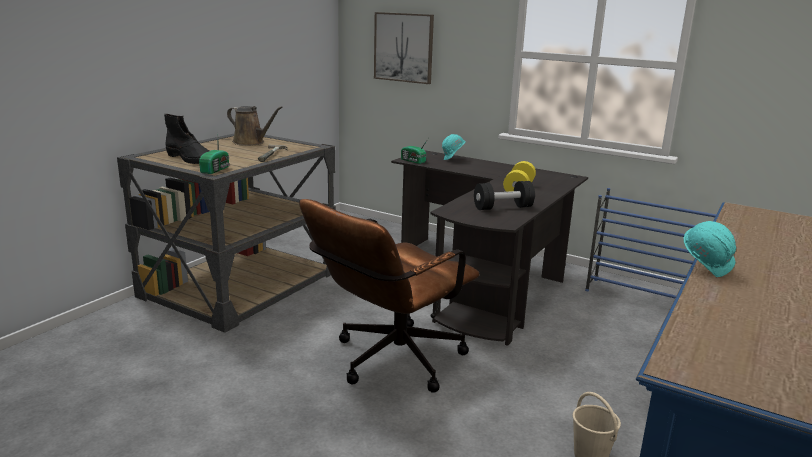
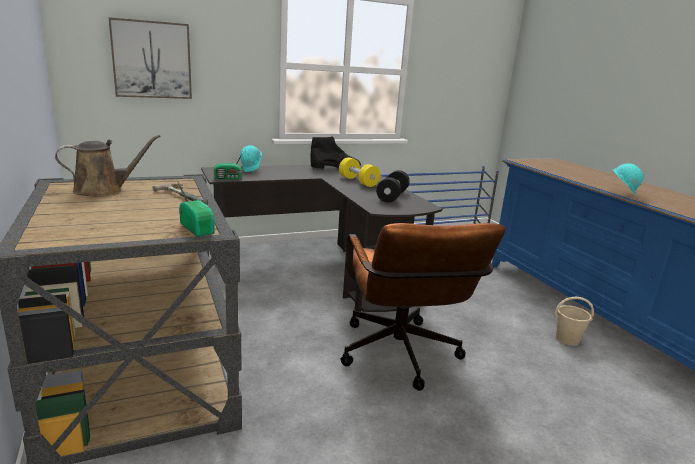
camera: 55 degrees left, 0 degrees up
black boot [164,114,209,164] -> black boot moved to [310,136,361,169]

